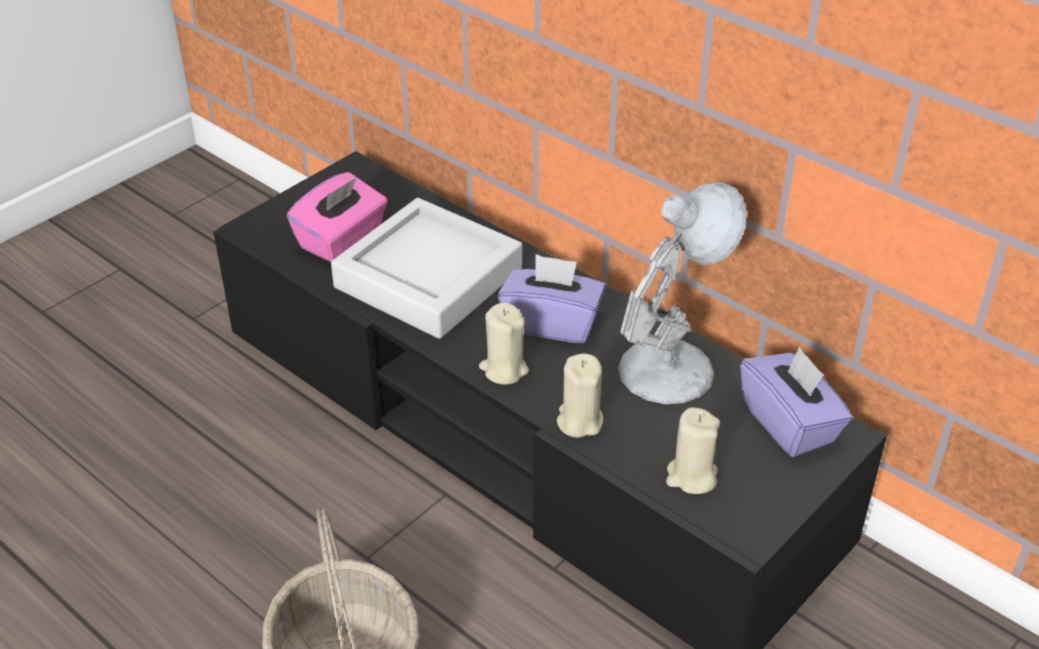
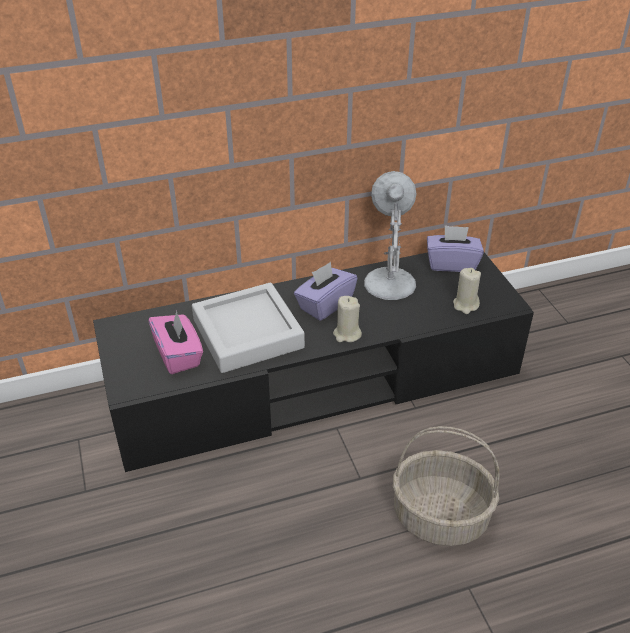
camera: 60 degrees left, 0 degrees up
beige candle [557,354,603,438] -> none

